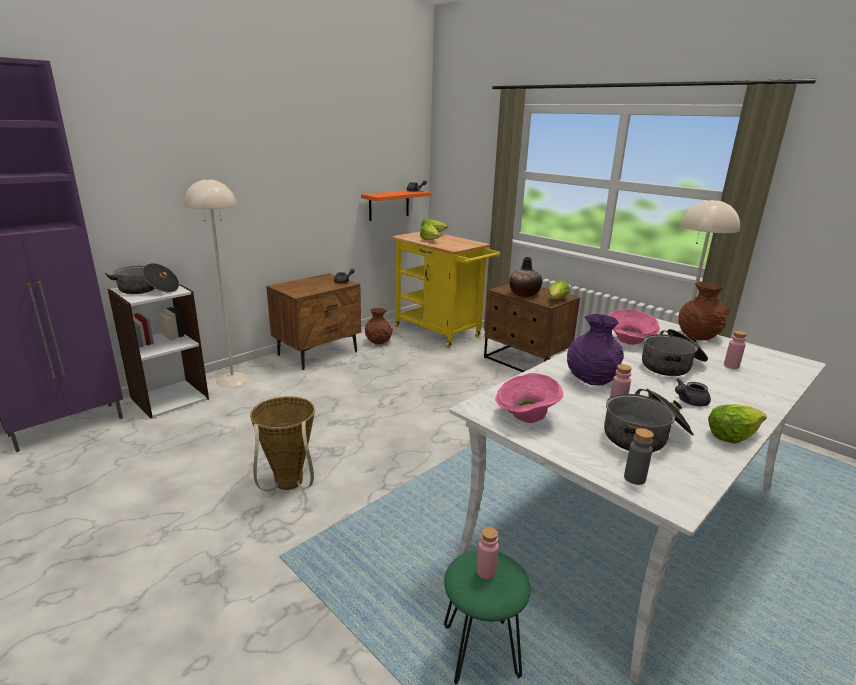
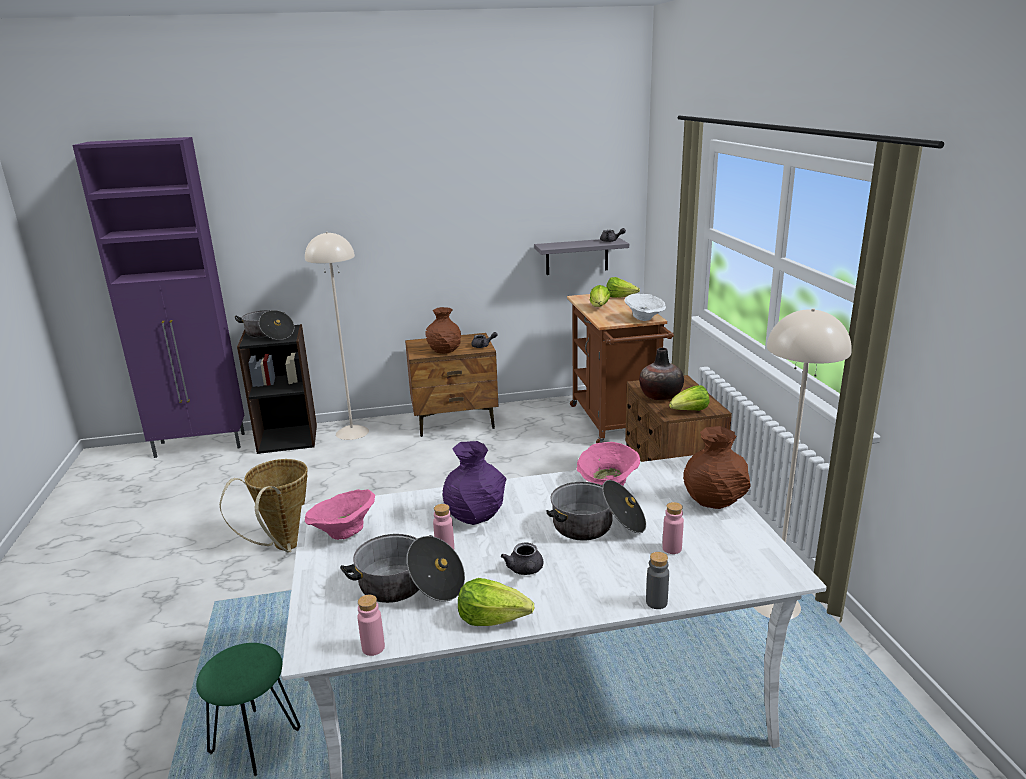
camera: 35 degrees right, 0 degrees up
white bookcase [108,284,209,419] -> black bookcase [237,324,317,454]
orange shelf [361,190,432,221] -> grey shelf [534,238,629,275]
brown vase [365,308,393,344] -> brown vase moved to [425,307,461,354]
yellow cart [391,232,500,348] -> brown cart [567,294,674,443]
pink bottle [477,527,499,579] -> pink bottle moved to [357,595,385,656]
grey bottle [624,428,654,485] -> grey bottle moved to [646,552,669,609]
grey teapot [675,378,711,406] -> grey teapot turned 105 degrees counterclockwise [501,543,543,575]
none -> white bowl [625,294,666,321]

